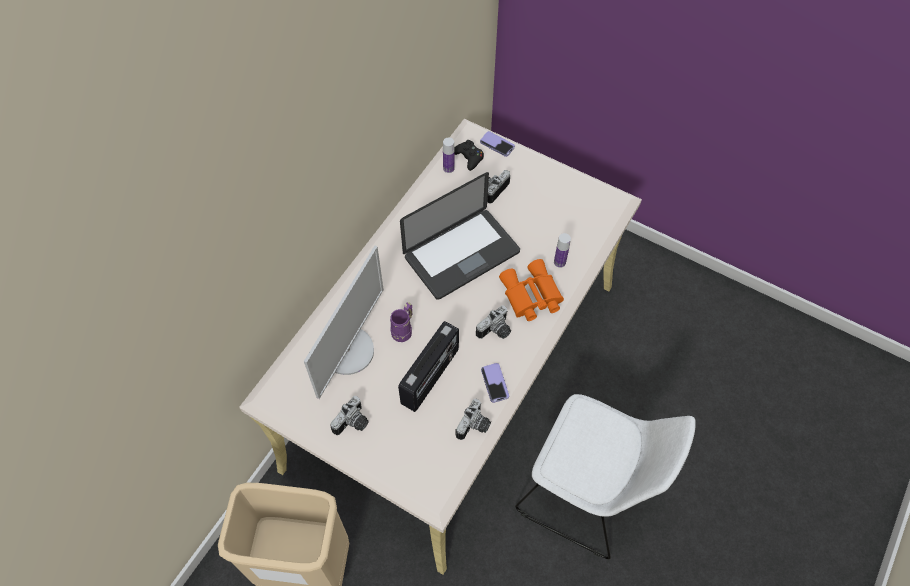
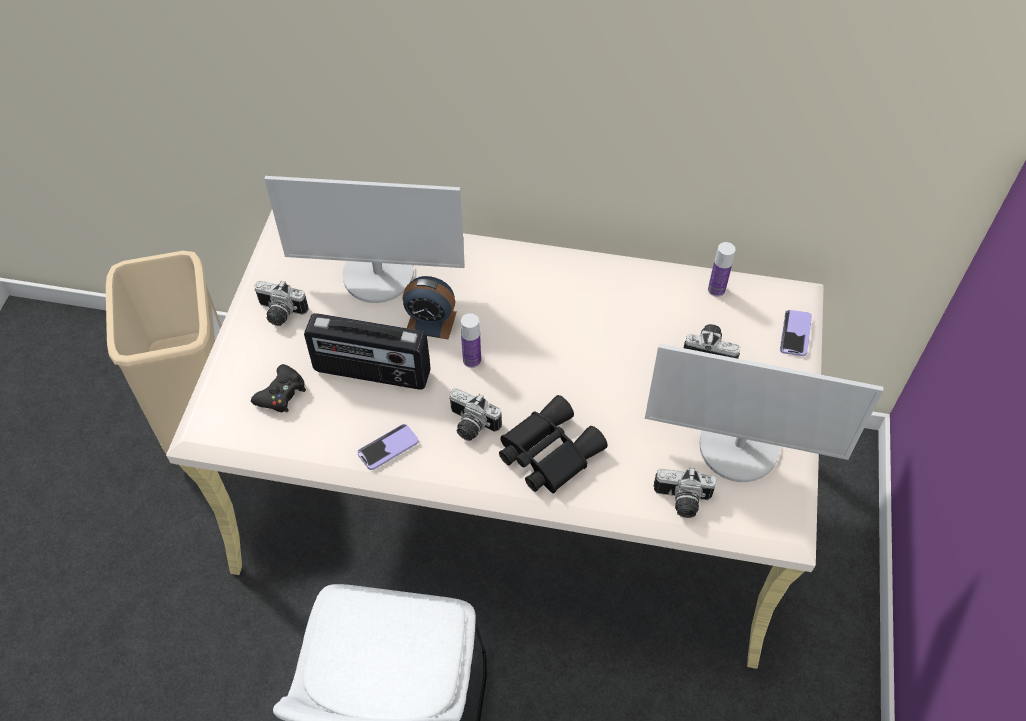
camera: 70 degrees right, 5 degrees down
purple mug [390,302,412,342] -> alarm clock [403,276,457,339]
laptop [400,172,520,300] -> none
black game controller [454,140,484,171] -> black game controller moved to [251,364,306,413]
camera [455,399,491,440] -> camera moved to [653,468,716,518]
orange binoculars [499,259,564,321] -> black binoculars [499,395,608,493]
bottle [554,233,571,268] -> bottle moved to [461,313,481,368]
none -> monitor [645,344,883,482]

